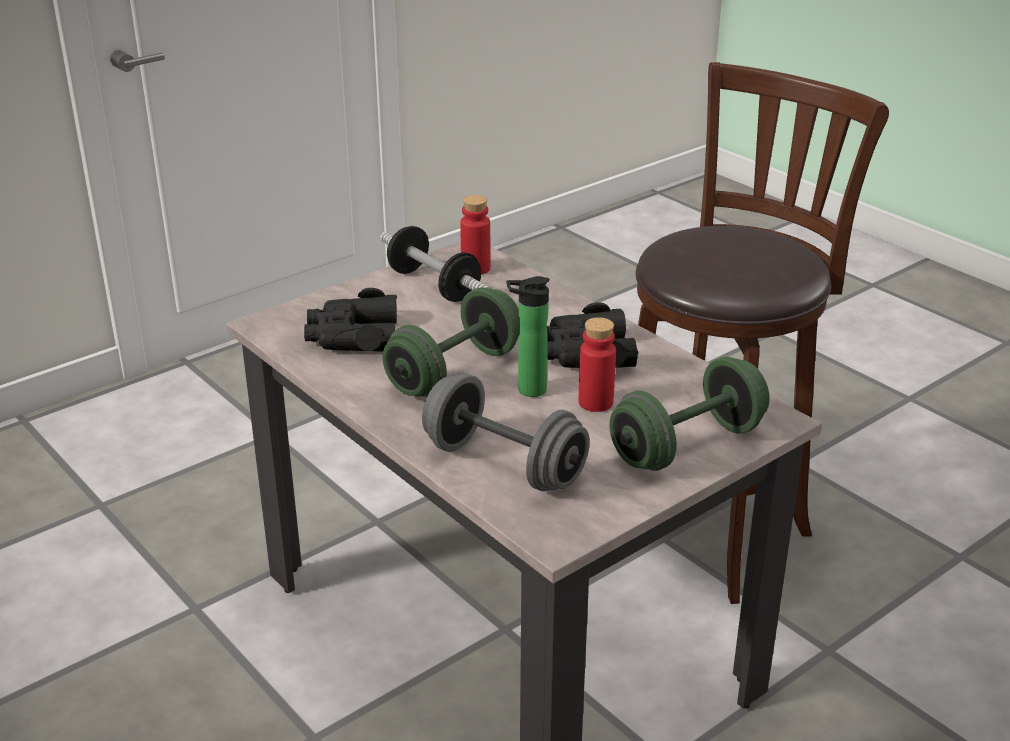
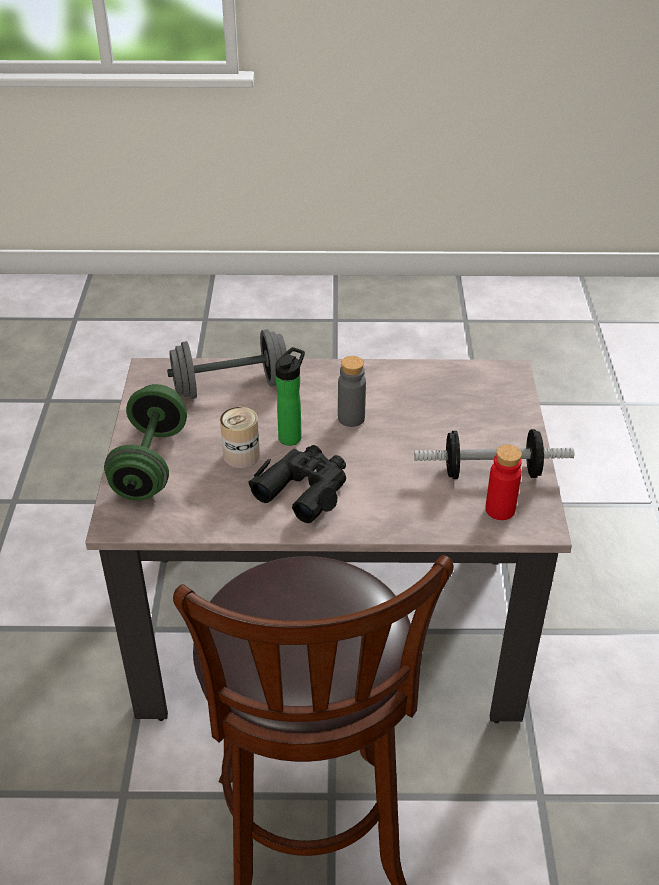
camera: 130 degrees right, 10 degrees up
black binoculars [304,288,397,351] -> none
green dumbbell [382,287,520,397] -> grey bottle [338,356,366,427]
red bottle [579,317,616,412] -> can [220,407,260,468]

